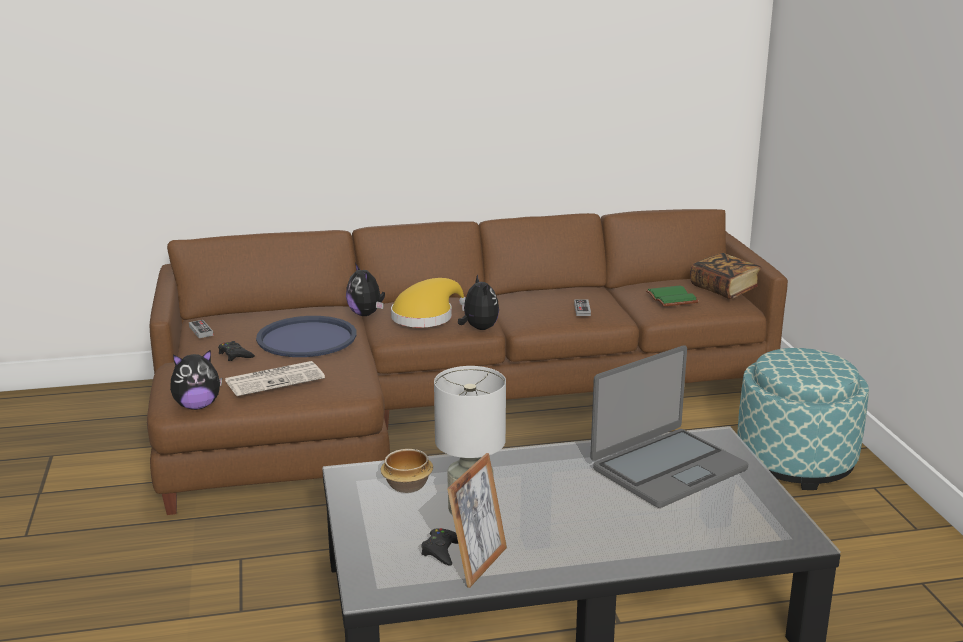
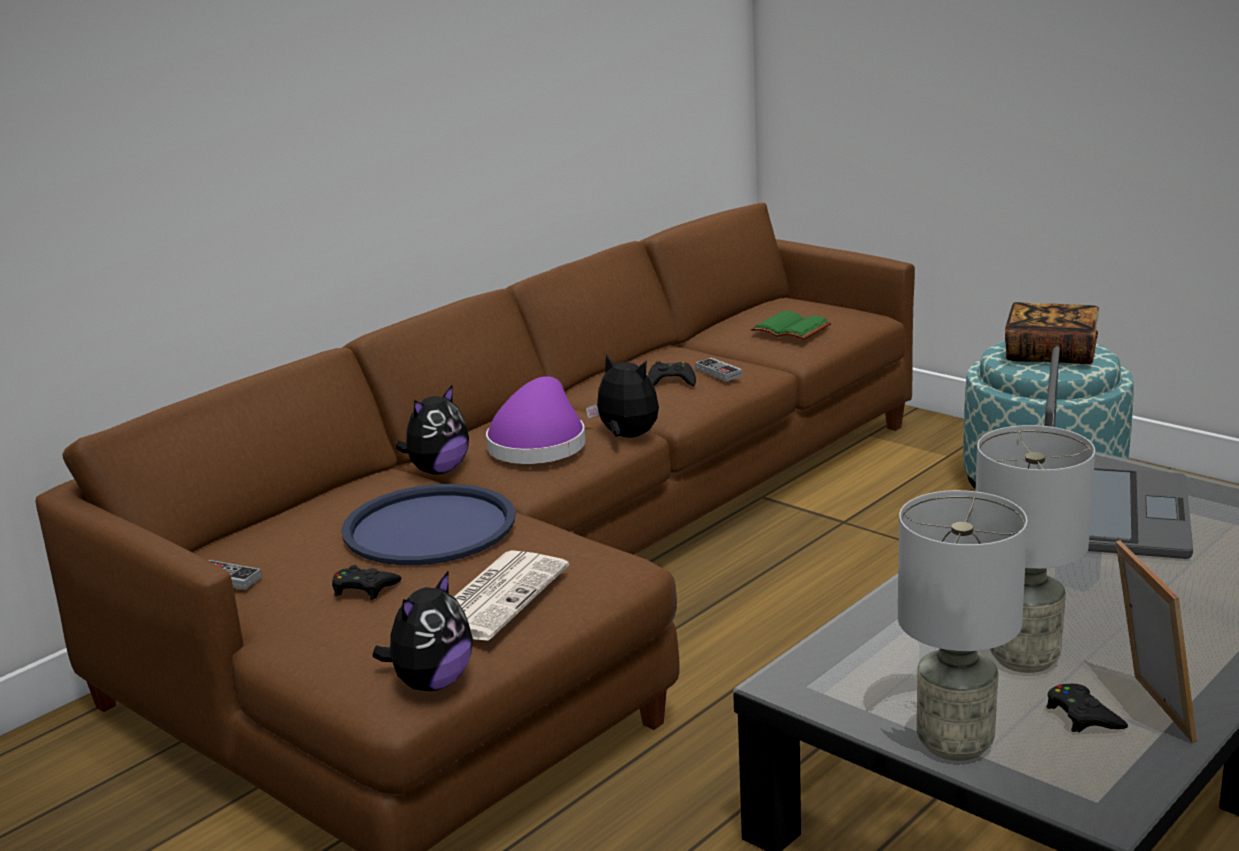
camera: 35 degrees left, 0 degrees up
plush toy [346,263,385,316] -> plush toy turned 75 degrees counterclockwise [396,384,469,475]
bowl [381,449,433,493] -> none
yellow hat [391,278,466,327] -> purple hat [486,376,586,464]
book [690,253,762,299] -> book moved to [1005,302,1099,364]
none -> black game controller [648,361,696,386]
none -> grey table lamp [898,490,1028,761]

